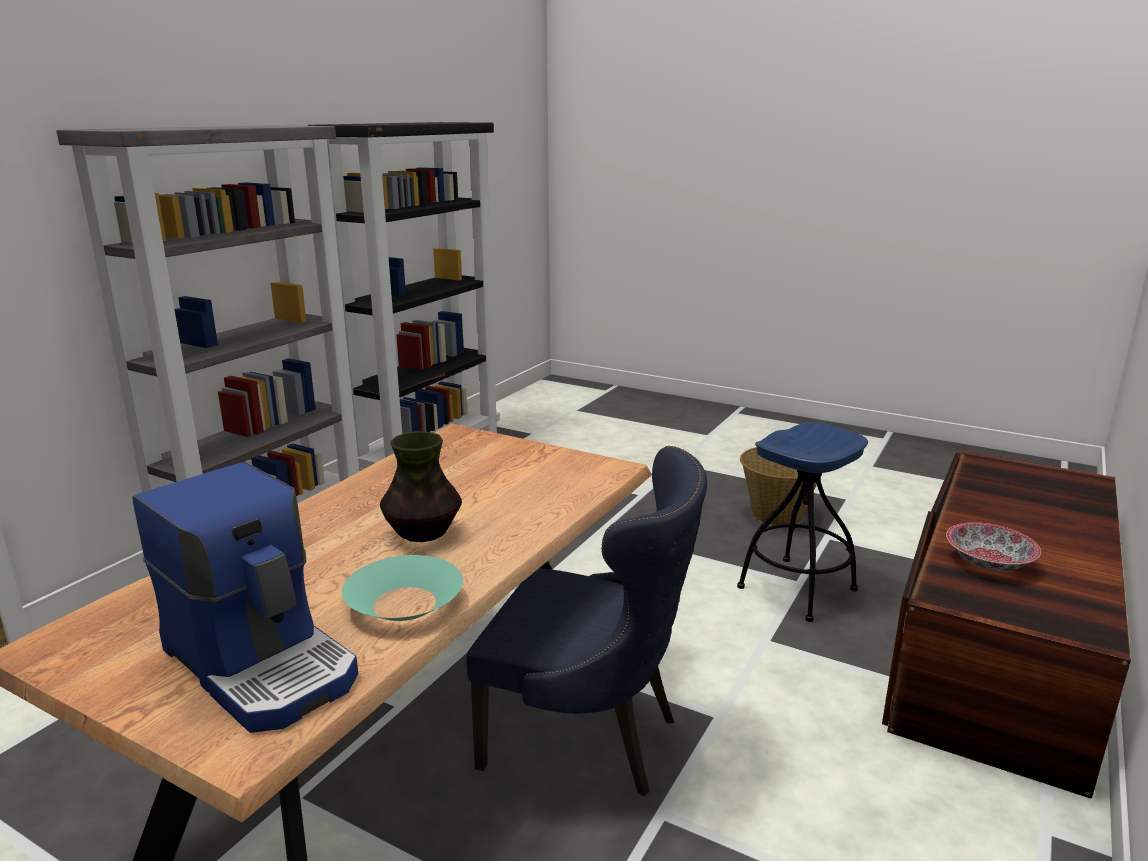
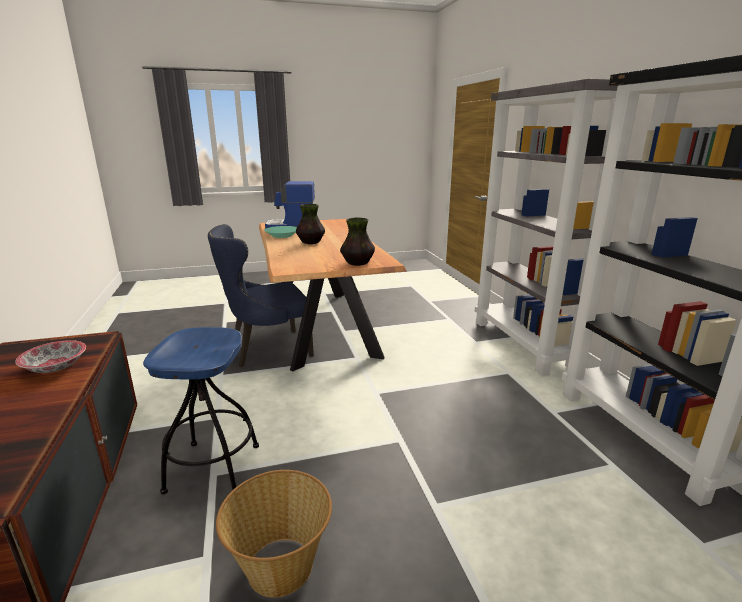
camera: 135 degrees right, 0 degrees up
none -> vase [340,218,375,266]

